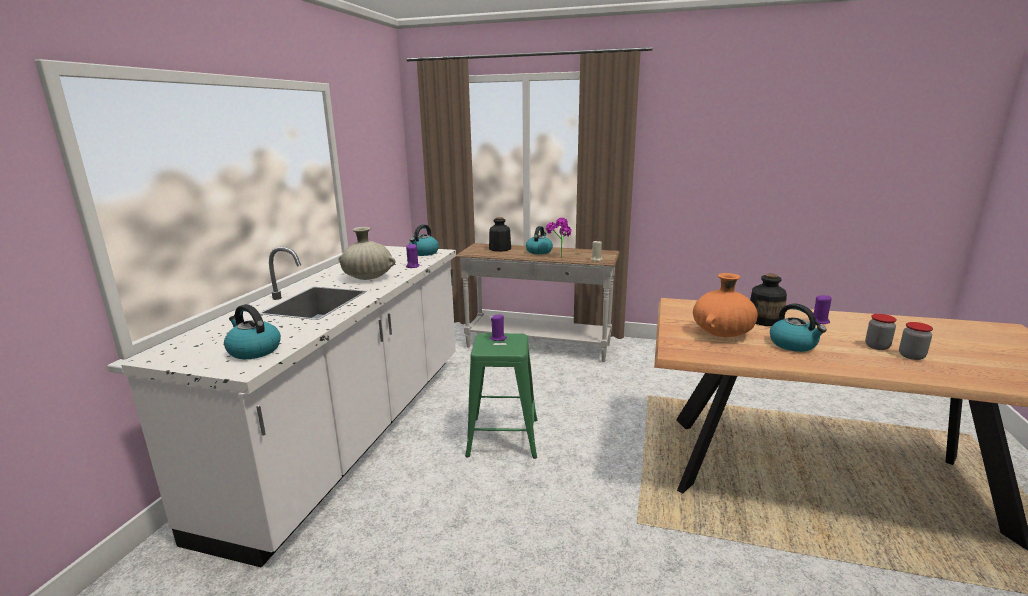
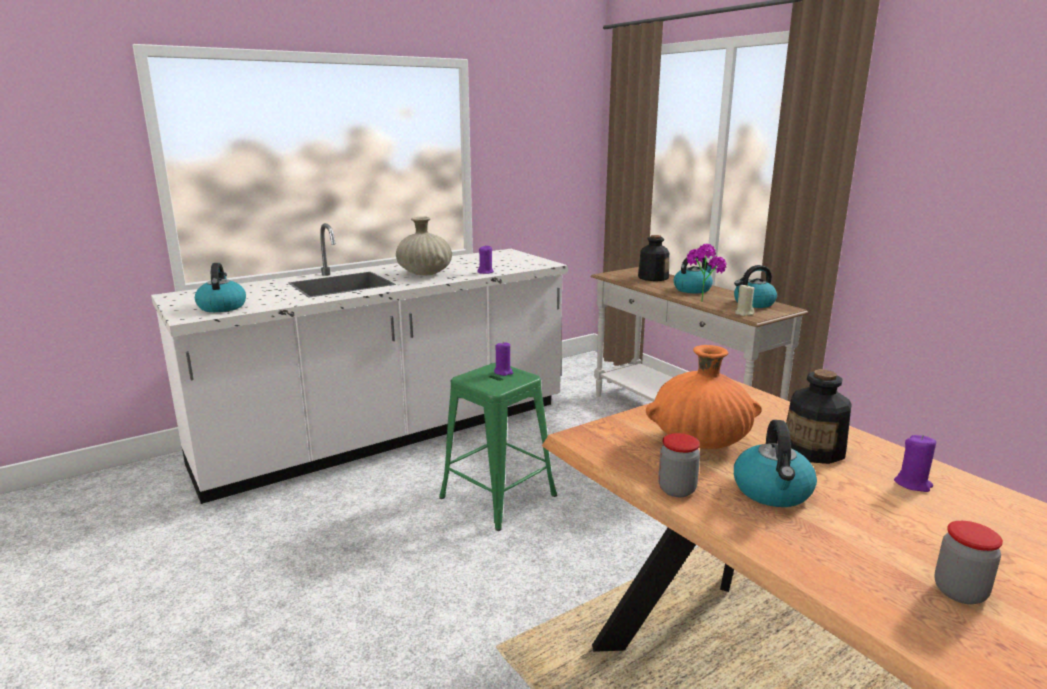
camera: 40 degrees right, 0 degrees up
kettle [409,224,439,256] -> kettle moved to [734,265,777,308]
jar [865,314,897,350] -> jar moved to [658,433,700,497]

